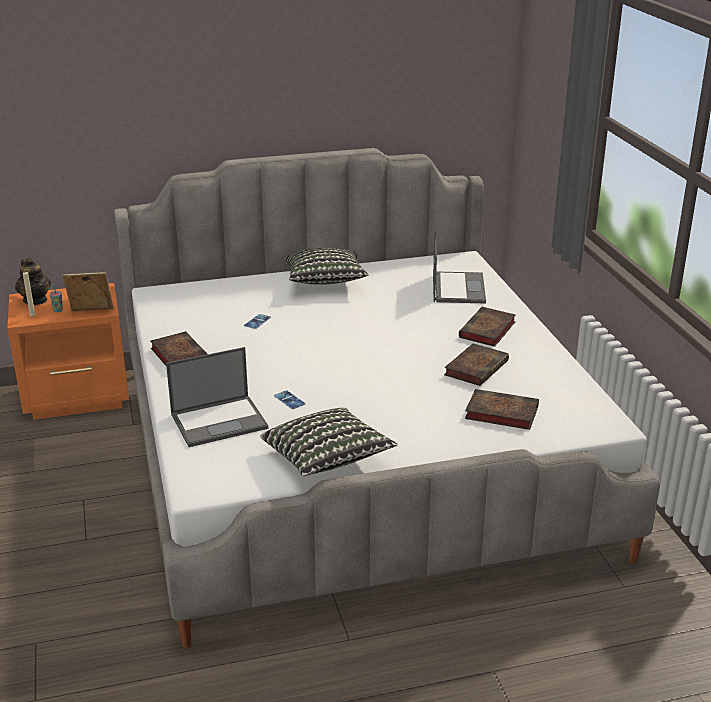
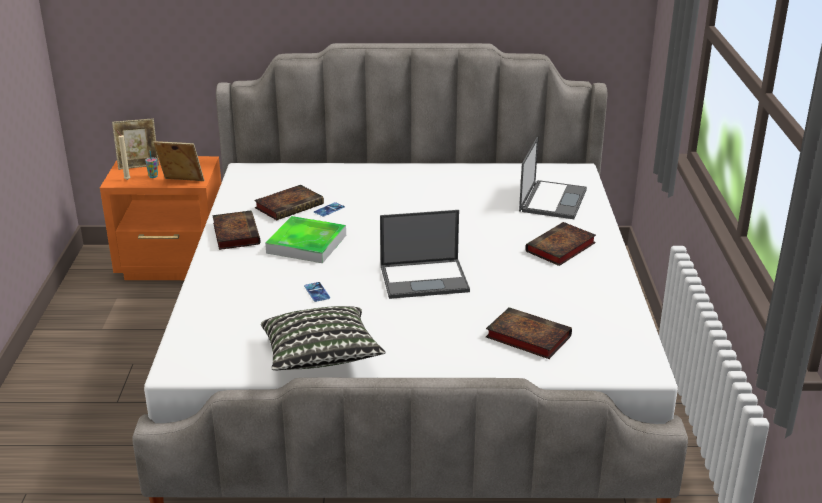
camera: 15 degrees right, 0 degrees up
teapot [15,258,51,305] -> picture frame [112,118,159,170]
laptop [166,347,268,447] -> laptop moved to [380,210,470,299]
pillow [285,248,369,285] -> none
book [444,343,509,386] -> book moved to [254,185,324,220]
none -> tray [265,216,346,263]

